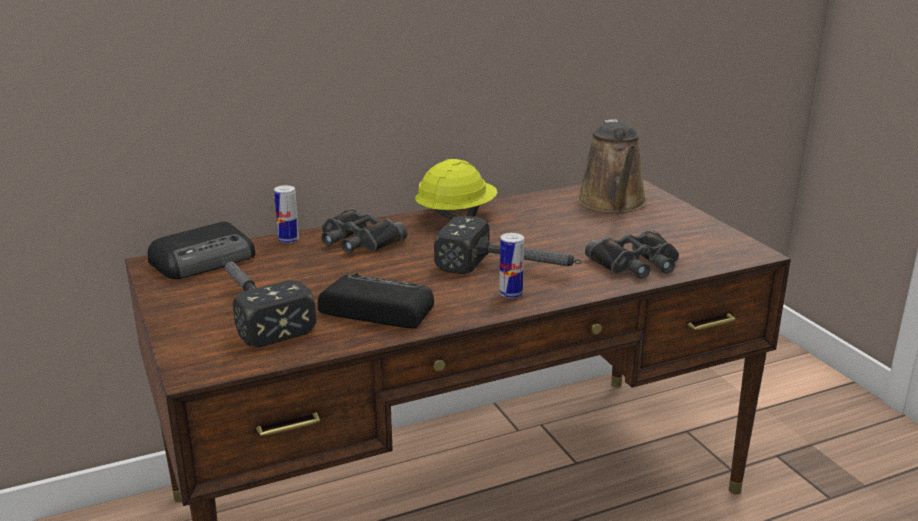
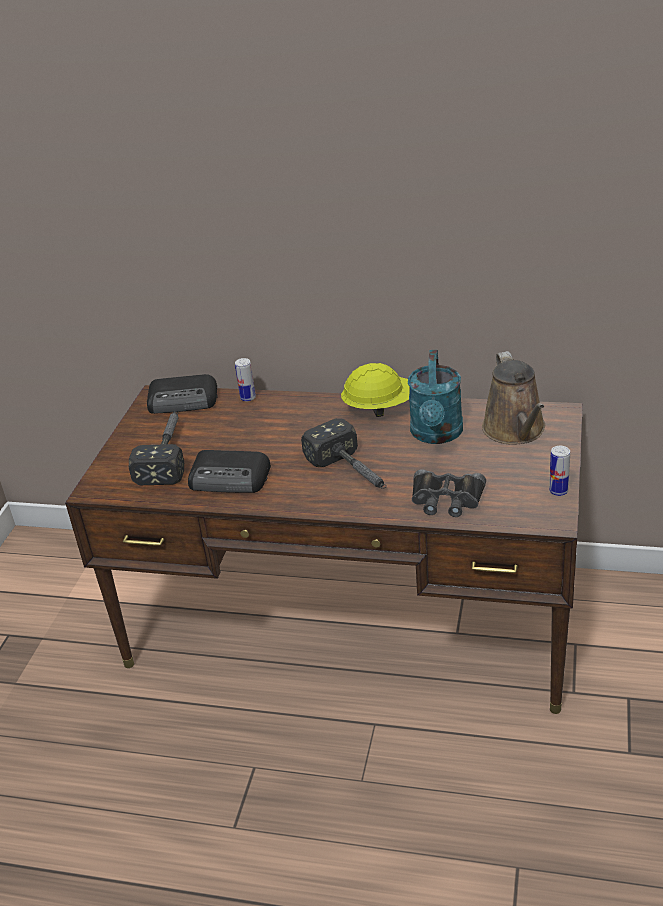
camera: 40 degrees right, 10 degrees up
radio [318,273,434,328] -> radio turned 135 degrees clockwise [188,450,271,493]
black binoculars [321,208,407,254] -> none
can [499,233,524,298] -> can moved to [549,446,570,496]
brown watering can [577,119,647,213] -> brown watering can turned 45 degrees counterclockwise [482,351,545,445]
none -> turquoise watering can [408,350,463,444]

